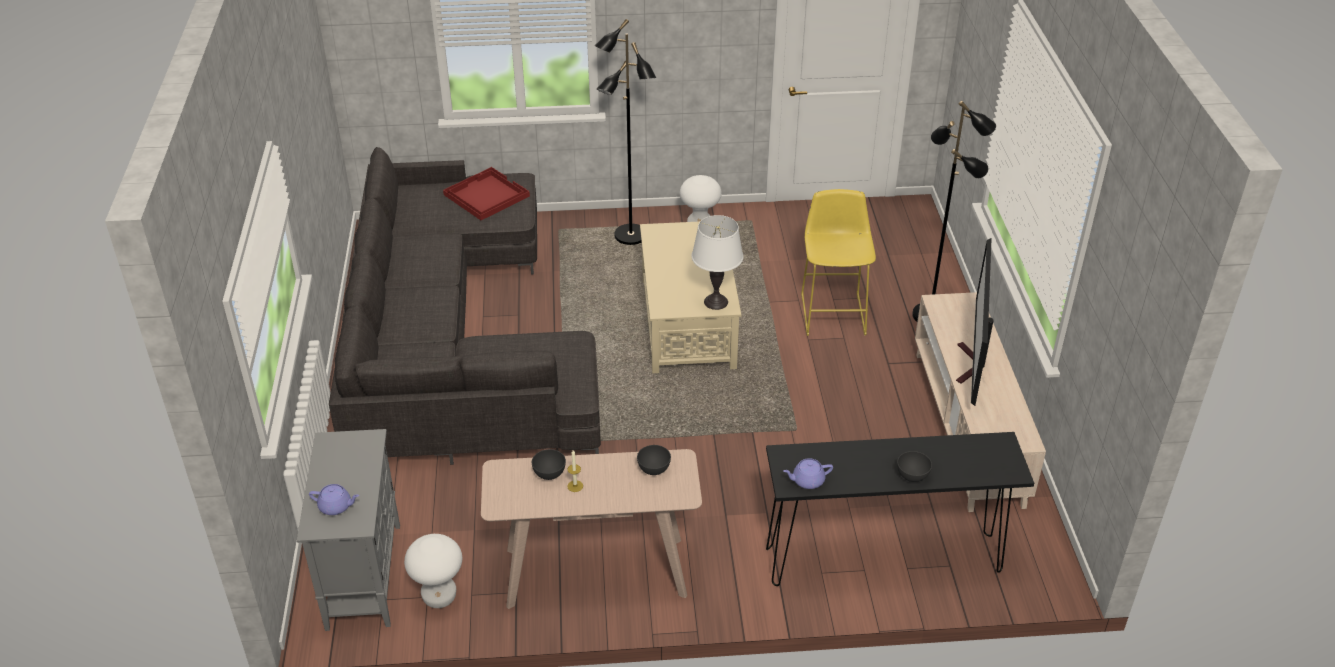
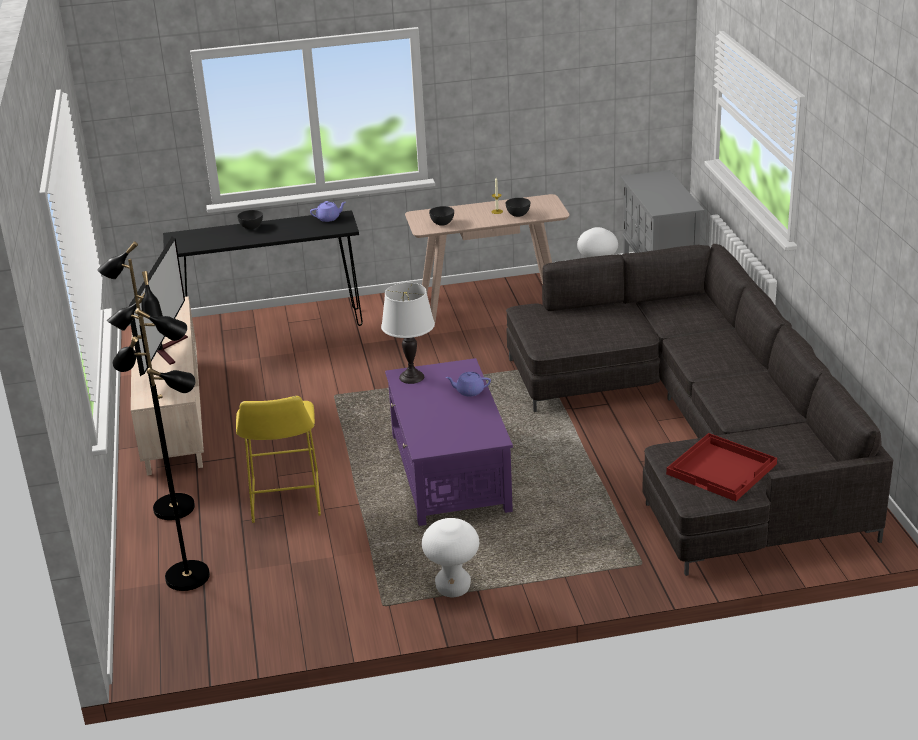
camera: 175 degrees right, 10 degrees down
purple teapot [309,484,359,515] -> purple teapot moved to [446,372,491,396]
black floor lamp [595,19,656,245] -> black floor lamp moved to [113,308,210,591]
beige coffee table [640,221,741,373] -> purple coffee table [385,358,513,526]

